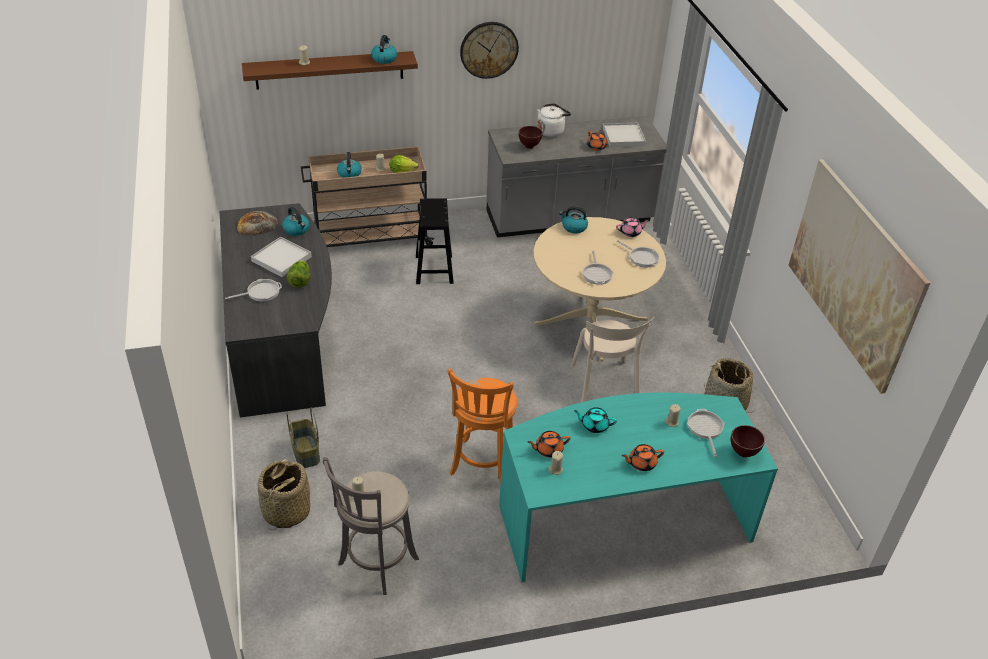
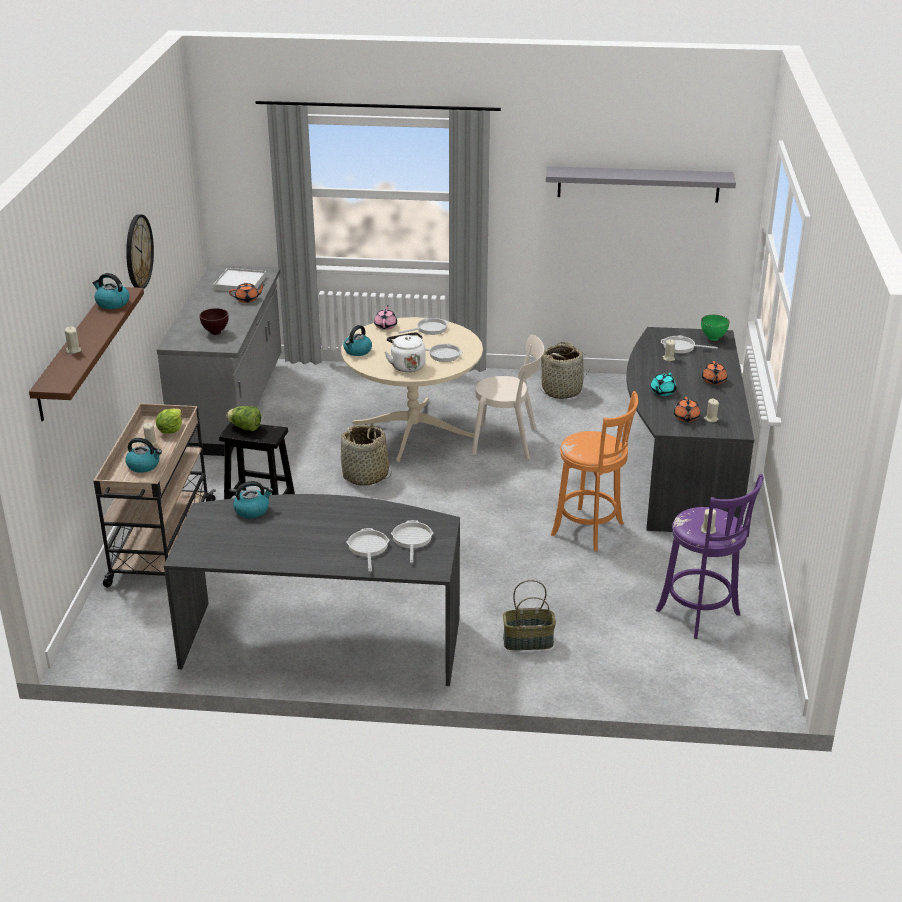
camera: 70 degrees left, 10 degrees down
bread [237,211,278,235] -> none
white tray [251,237,312,277] -> none
basket [258,459,310,530] -> basket moved to [341,425,391,486]
lettuce [287,260,310,288] -> lettuce moved to [227,406,261,431]
grey stool [323,457,419,595] -> purple stool [656,474,764,639]
turquoise desk [499,392,778,583] -> grey desk [626,327,754,532]
white kettle [537,103,571,137] -> white kettle moved to [385,332,426,372]
brown bowl [731,425,765,457] -> green bowl [701,315,730,341]
picture [789,159,930,394] -> grey shelf [546,166,736,203]
none -> frying pan [391,520,433,564]

